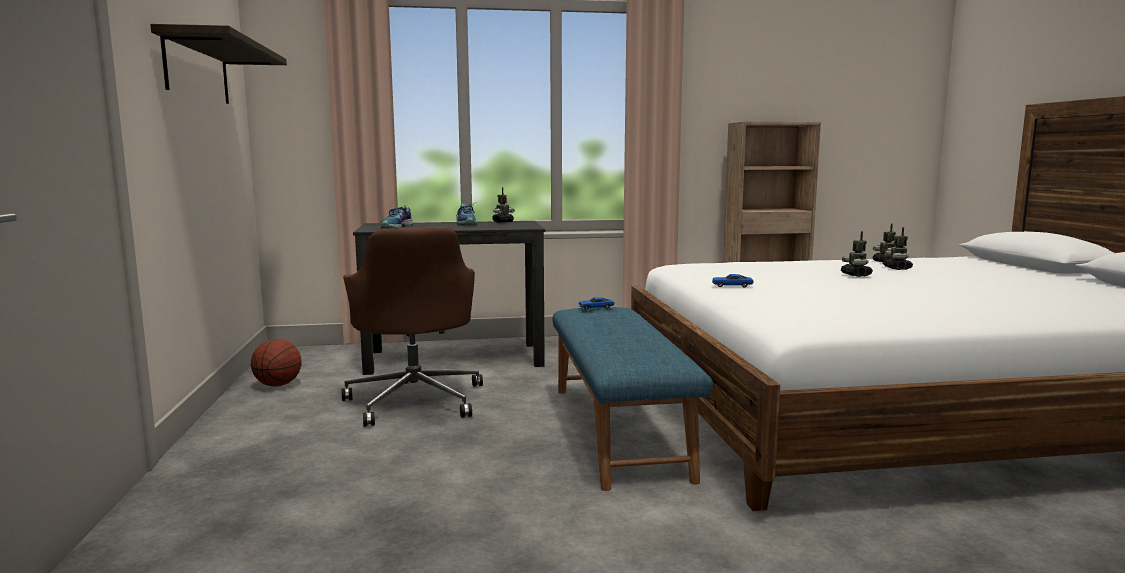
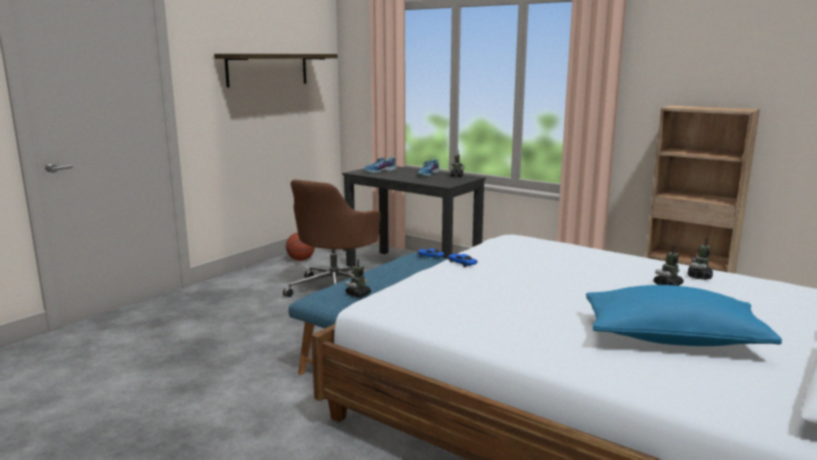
camera: 45 degrees right, 5 degrees up
toy robot [841,231,873,277] -> toy robot moved to [345,259,371,298]
none -> blue pillow [586,285,782,346]

